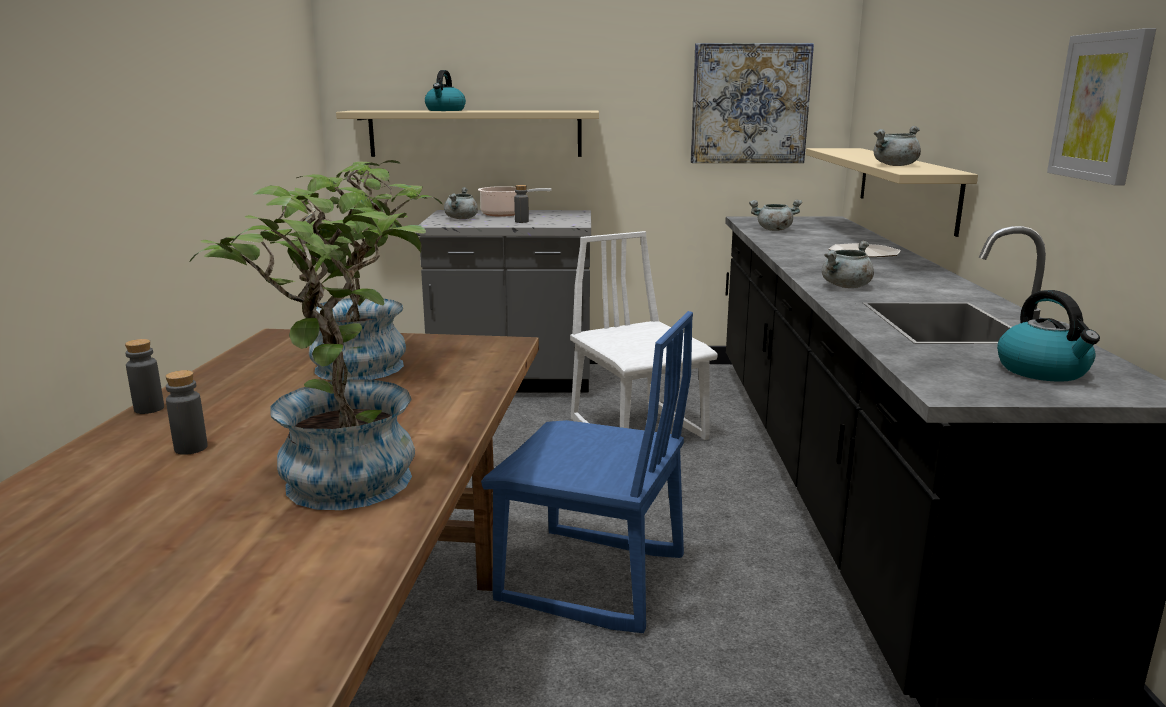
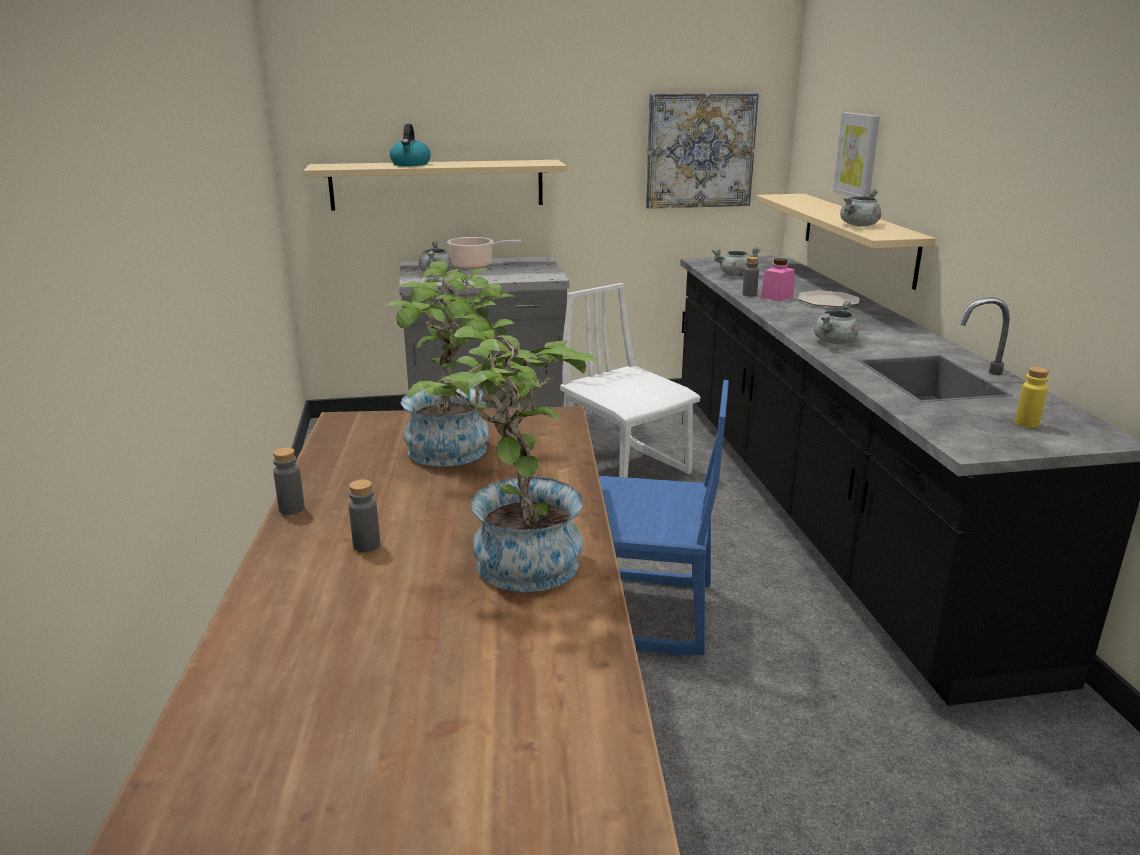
camera: 10 degrees left, 5 degrees up
grey bottle [514,185,529,223] -> grey bottle moved to [742,257,759,296]
kettle [997,290,1100,382] -> yellow bottle [1015,367,1049,428]
picture [1047,28,1156,185] -> picture moved to [833,112,880,197]
none -> pink jar [761,258,795,301]

